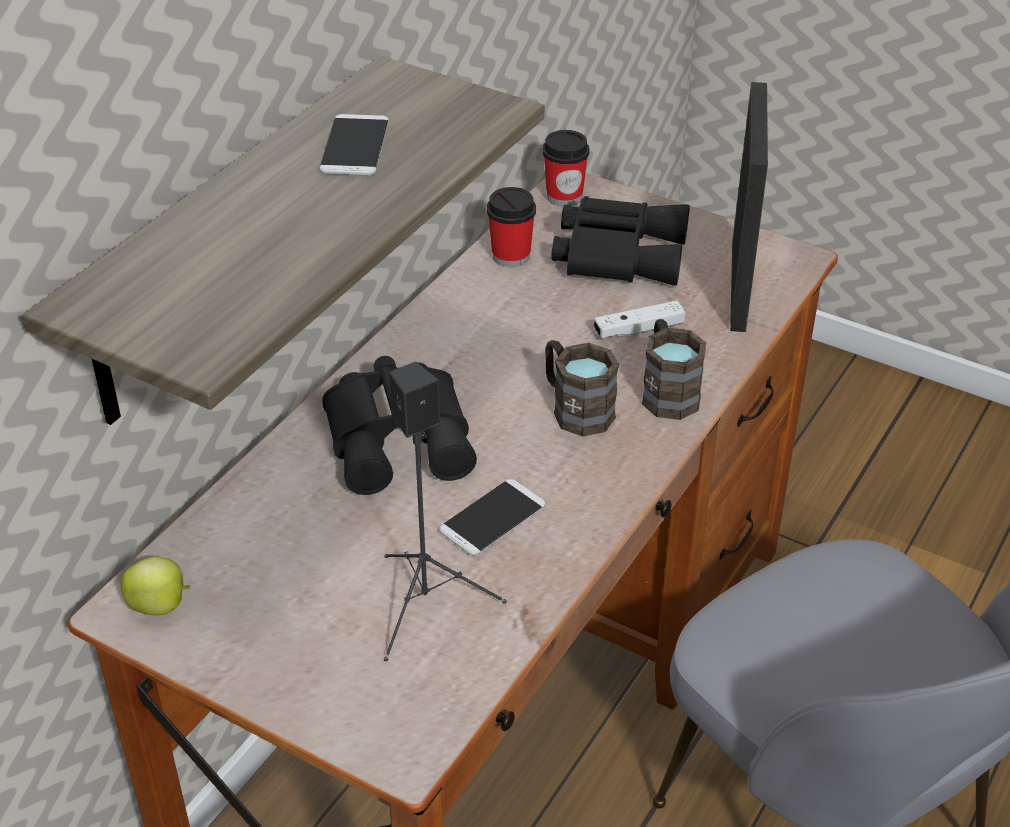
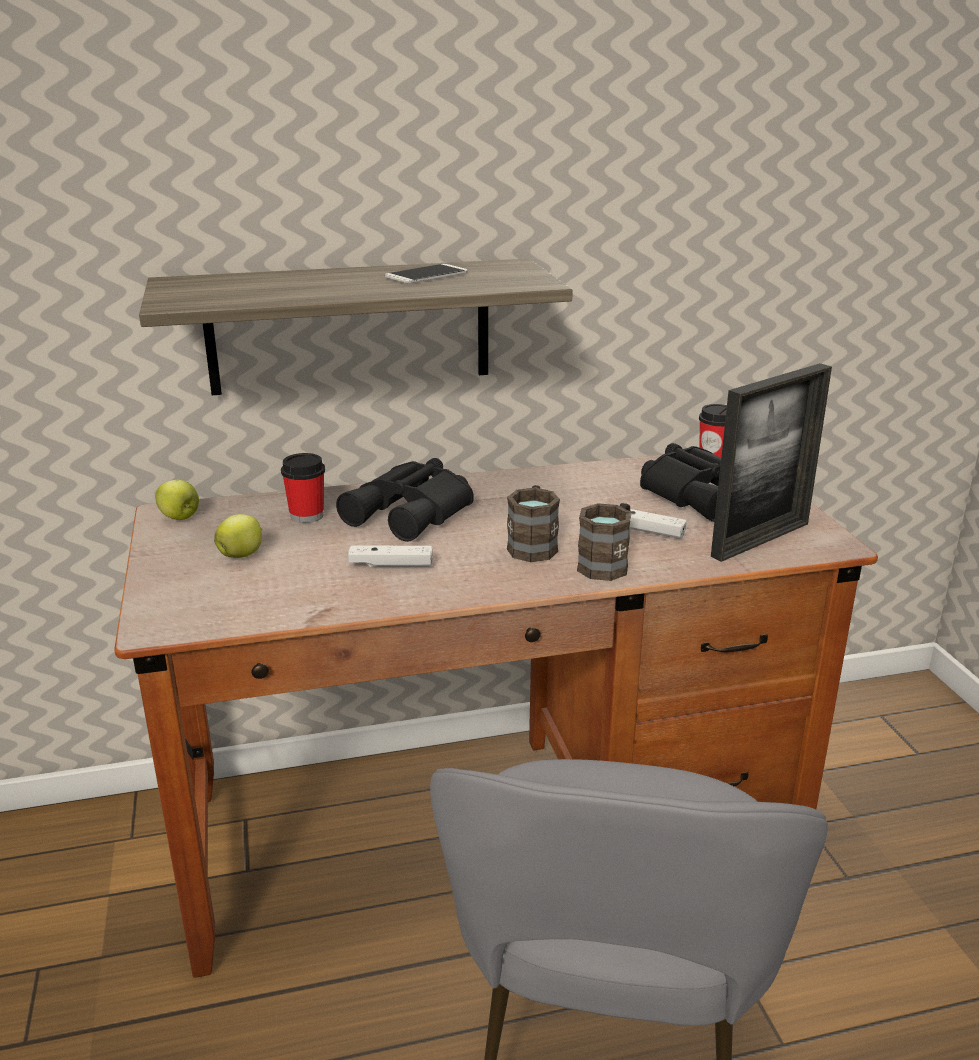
camera: 45 degrees right, 15 degrees down
black speaker [384,362,507,661] -> none
phone [439,479,545,556] -> white game controller [348,546,432,567]
cup [487,187,536,267] -> cup moved to [281,453,325,523]
none -> apple [214,514,262,558]

